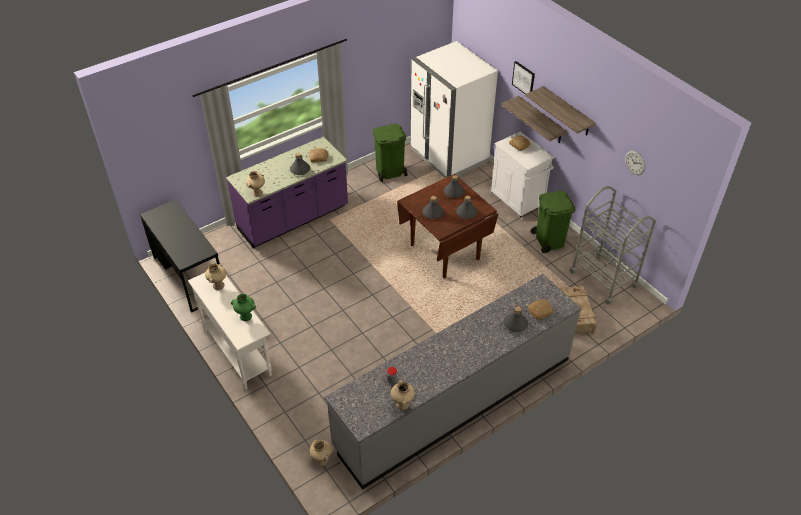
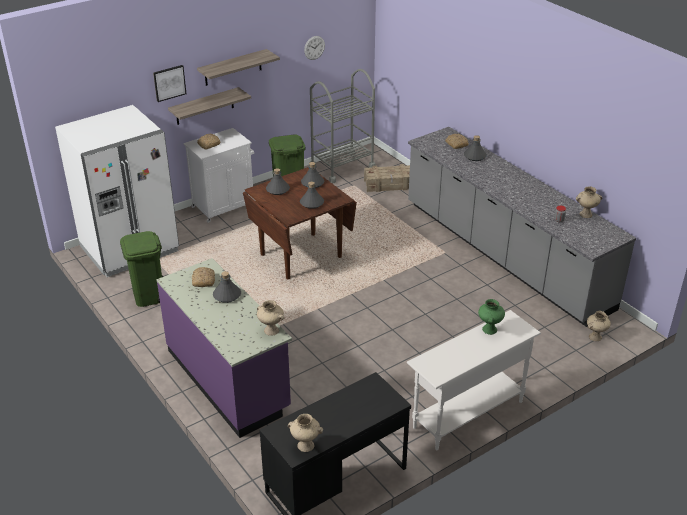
camera: 90 degrees left, 10 degrees down
beige vase [205,263,226,290] -> beige vase moved to [288,414,323,452]

